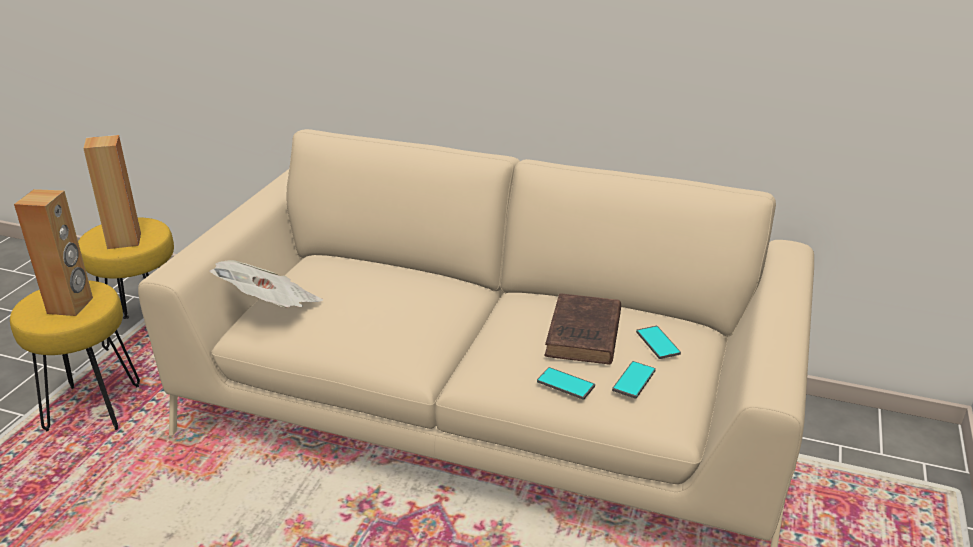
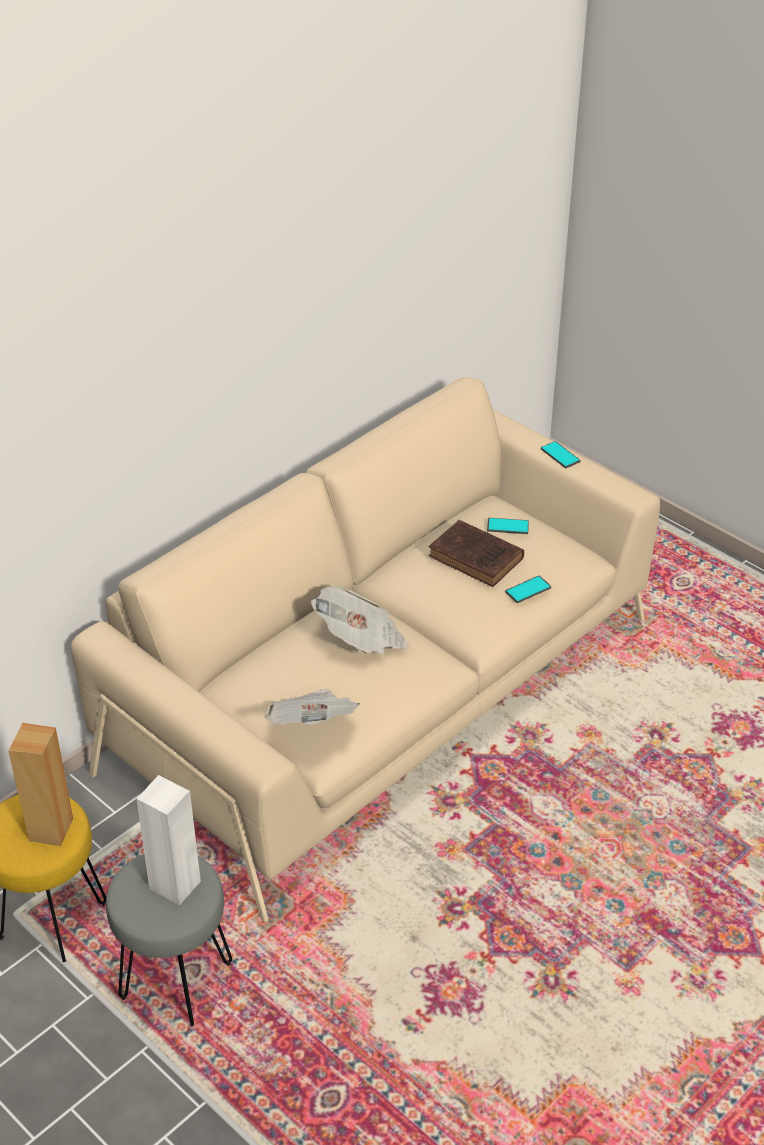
camera: 65 degrees left, 10 degrees up
yellow stool [10,280,140,431] -> grey stool [106,854,232,1026]
brown speaker [14,189,93,316] -> white speaker [137,775,201,905]
phone [612,361,656,399] -> phone moved to [541,441,581,468]
none -> newspaper [311,586,409,654]

